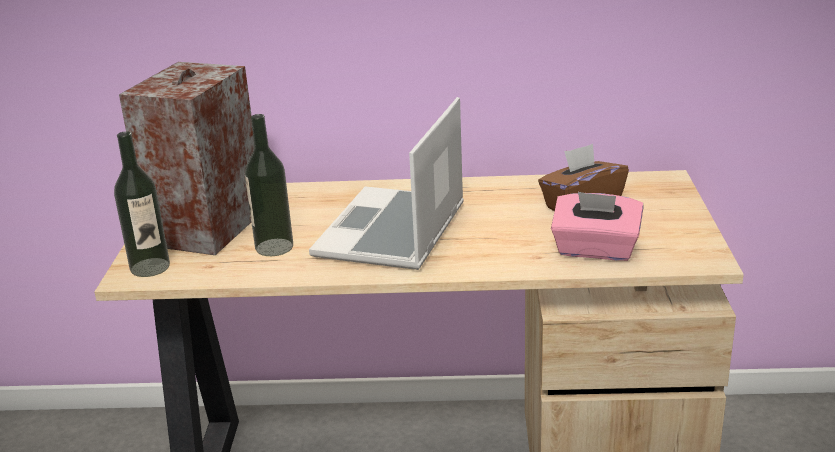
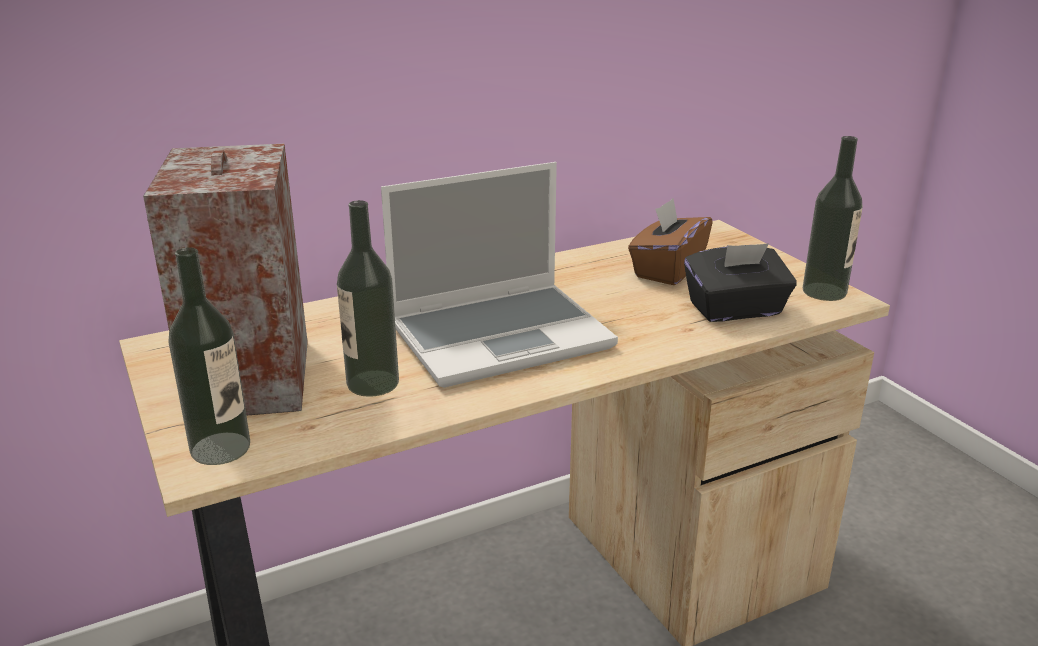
camera: 30 degrees left, 0 degrees up
laptop [309,97,464,270] -> laptop turned 105 degrees counterclockwise [381,162,618,388]
pink tissue box [551,192,644,261] -> black tissue box [684,243,797,322]
none -> bottle [803,136,863,301]

